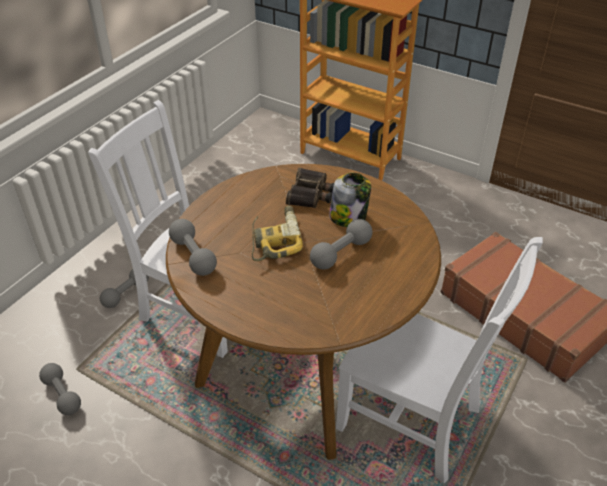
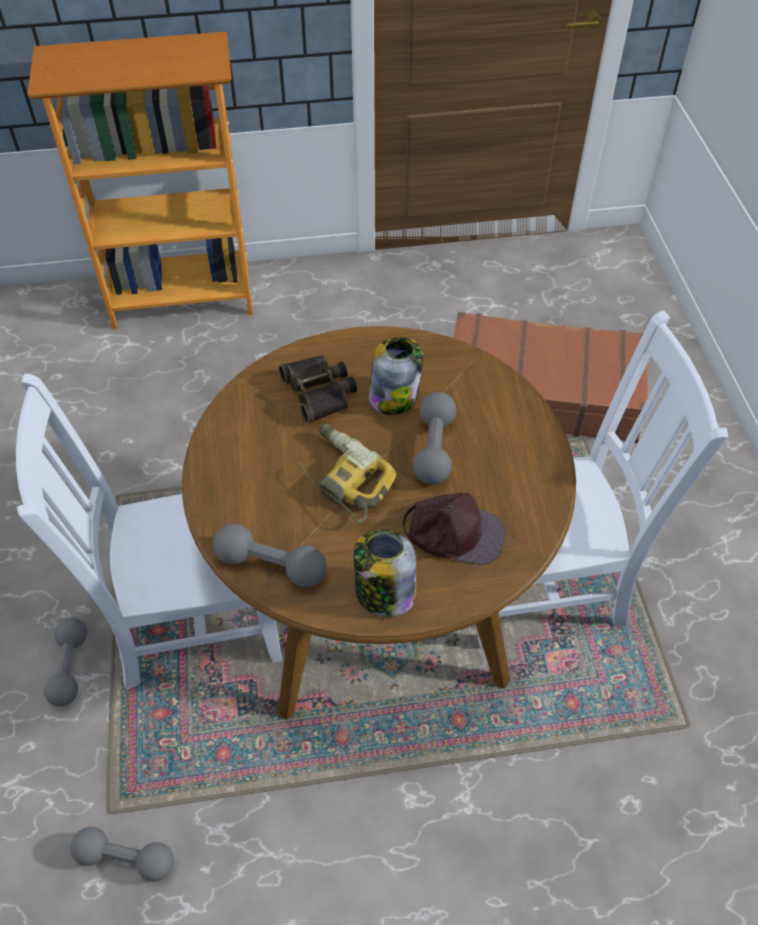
camera: 40 degrees left, 10 degrees up
none -> jar [354,530,416,617]
none -> brown cap [403,493,505,564]

